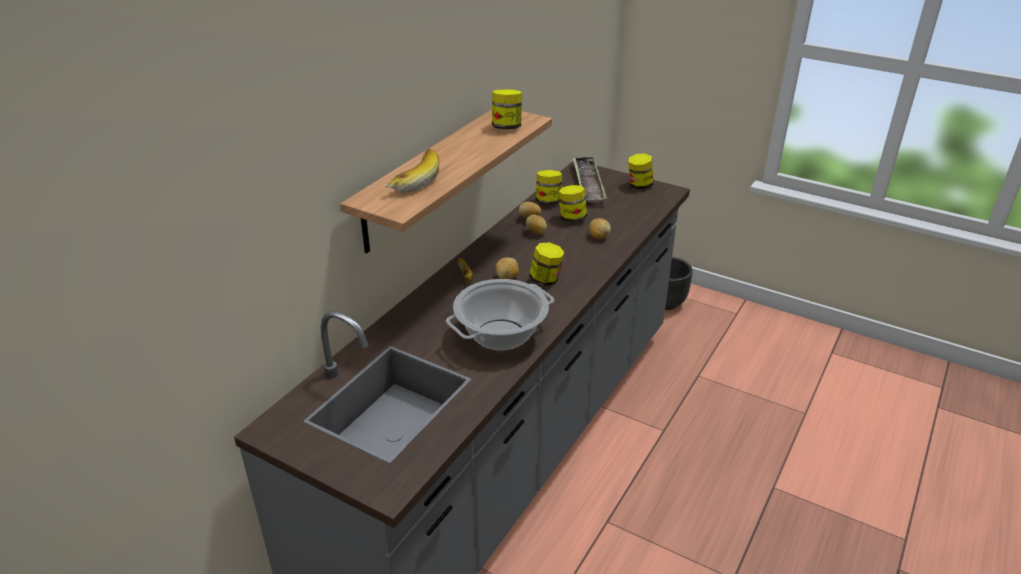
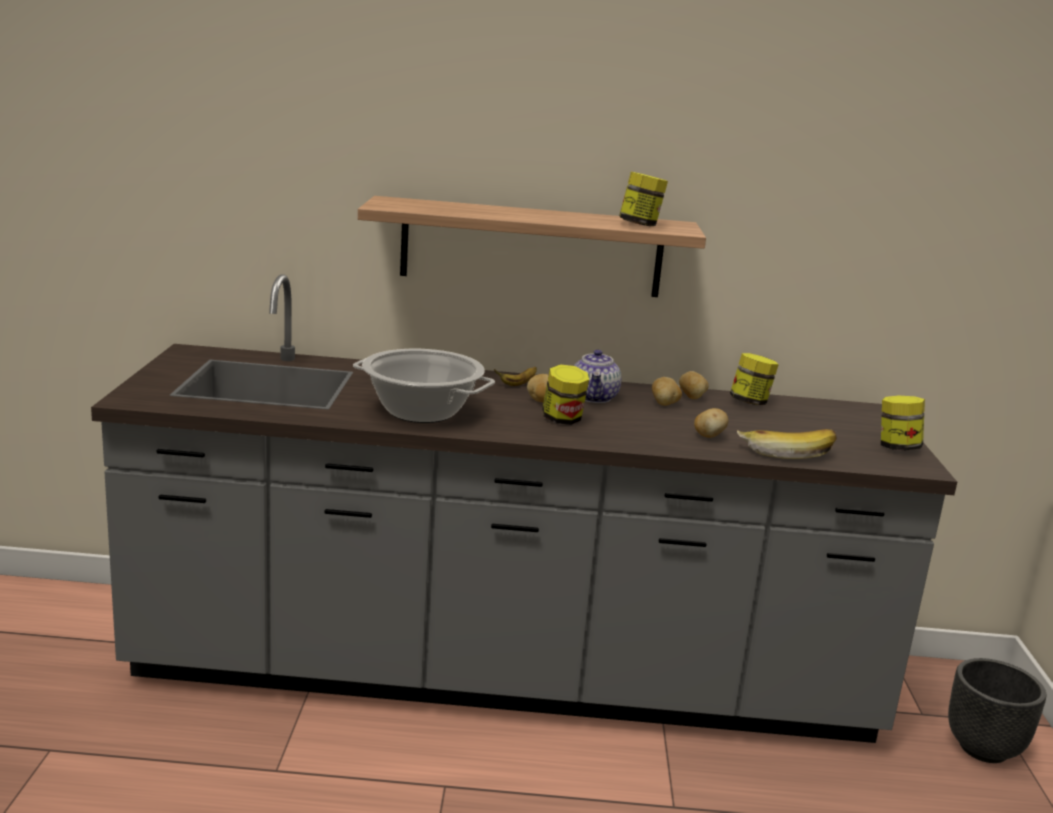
camera: 60 degrees right, 15 degrees down
banana [383,149,440,193] -> banana moved to [737,429,837,459]
jar [559,185,587,222] -> none
tray [572,156,607,205] -> none
none -> teapot [574,350,622,403]

